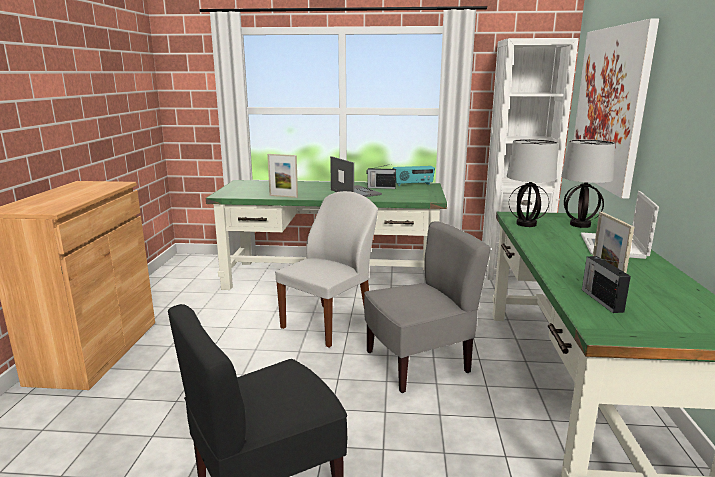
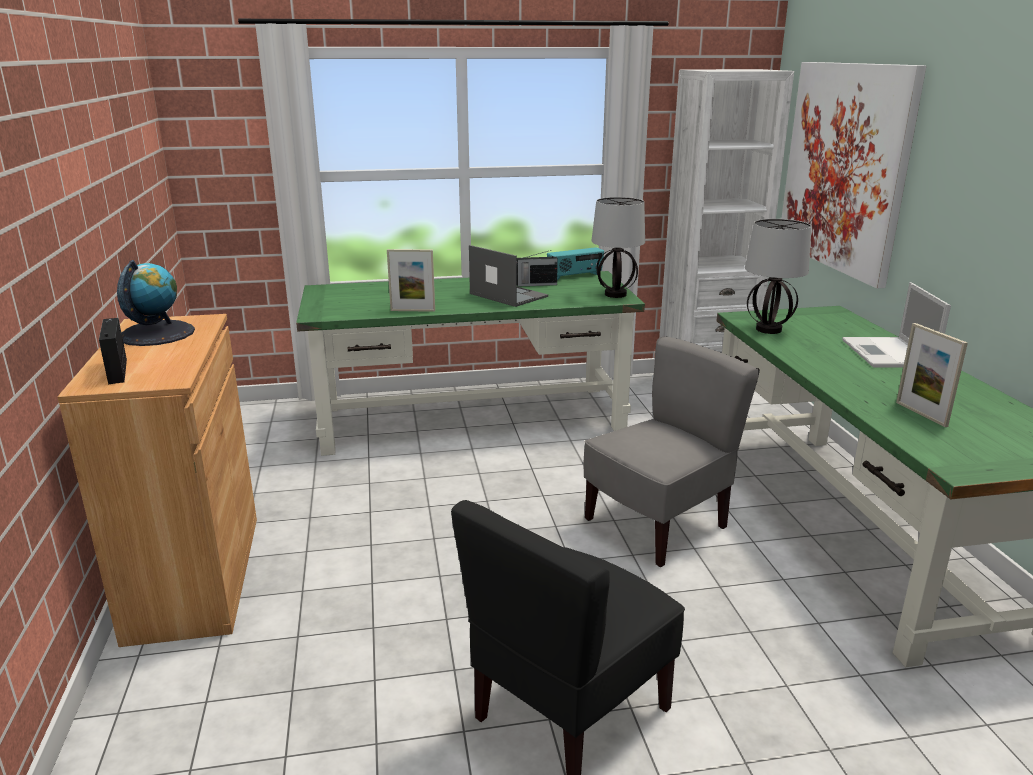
camera: 15 degrees left, 5 degrees up
white chair [275,191,378,348] -> none
table lamp [561,139,615,228] -> table lamp moved to [591,197,645,298]
radio [582,256,631,313] -> radio moved to [99,318,127,384]
none -> globe [117,260,195,346]

